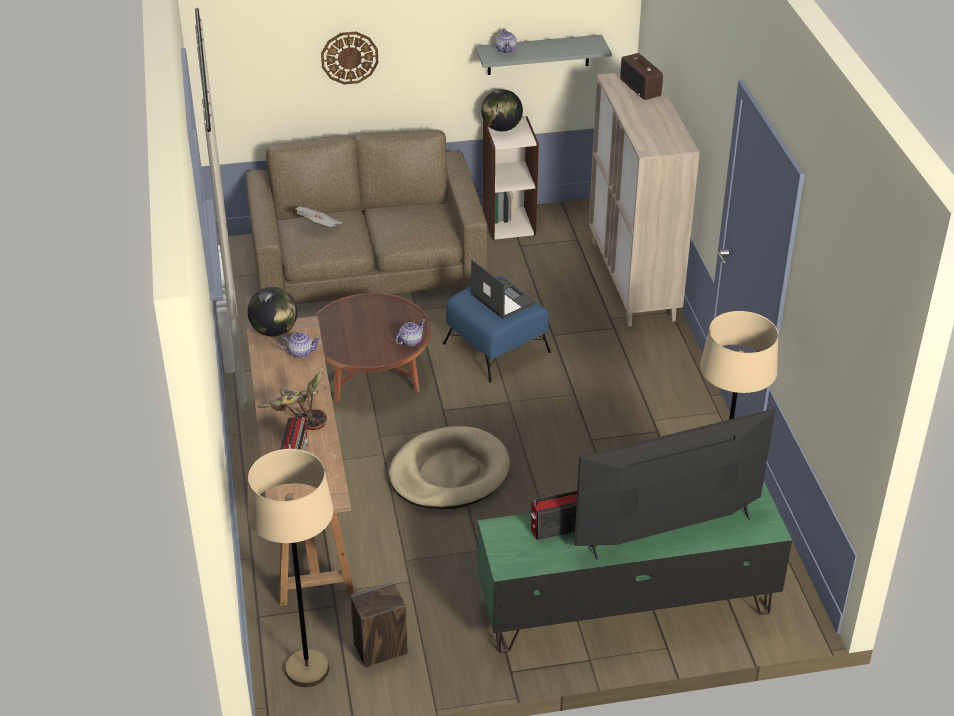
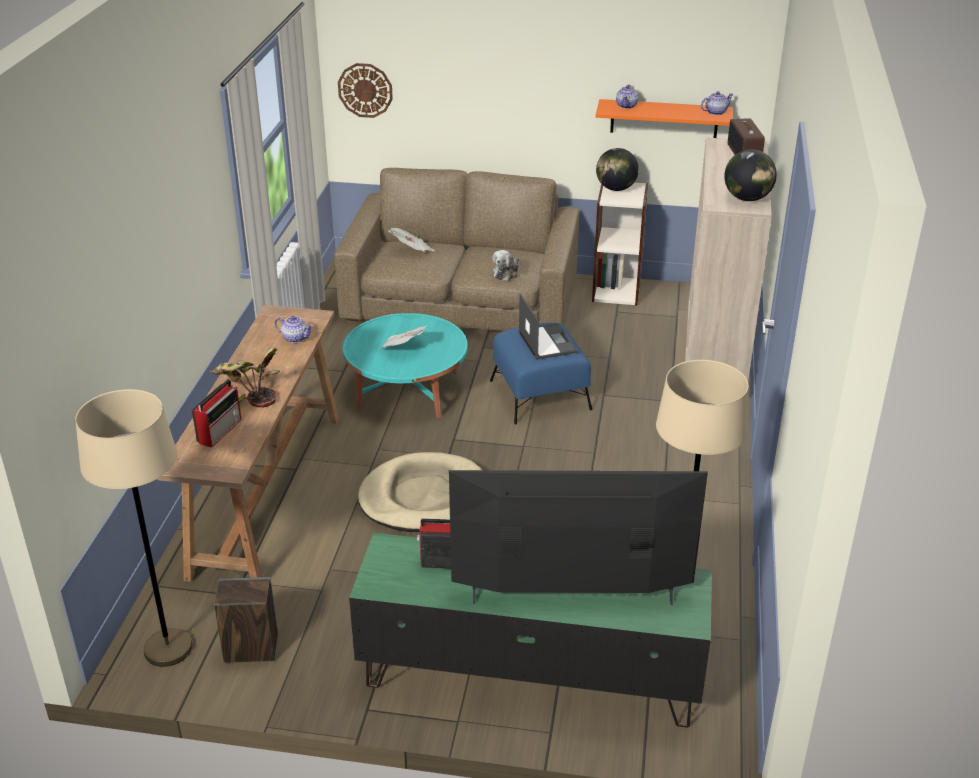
camera: 20 degrees right, 5 degrees down
globe [248,287,298,337] -> globe moved to [724,149,777,201]
brown coffee table [315,293,431,403] -> turquoise coffee table [342,313,467,419]
wall clock [321,32,378,85] -> wall clock moved to [338,63,393,118]
teapot [396,319,425,346] -> teapot moved to [701,91,734,115]
grey shelf [475,35,612,75] -> orange shelf [596,99,733,138]
none -> newspaper [380,326,427,348]
none -> plush toy [492,250,519,281]

